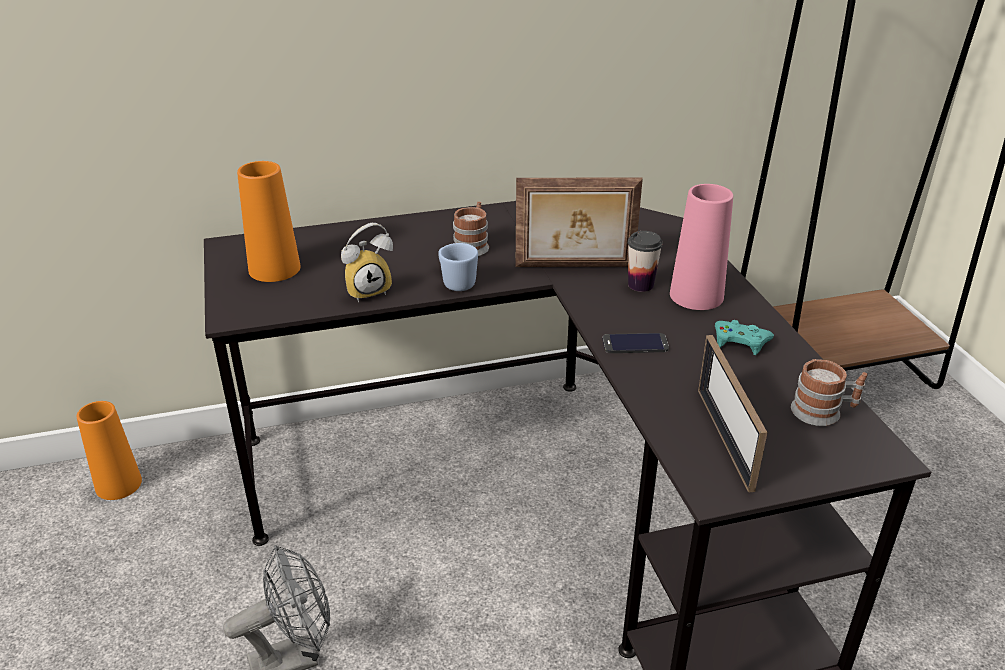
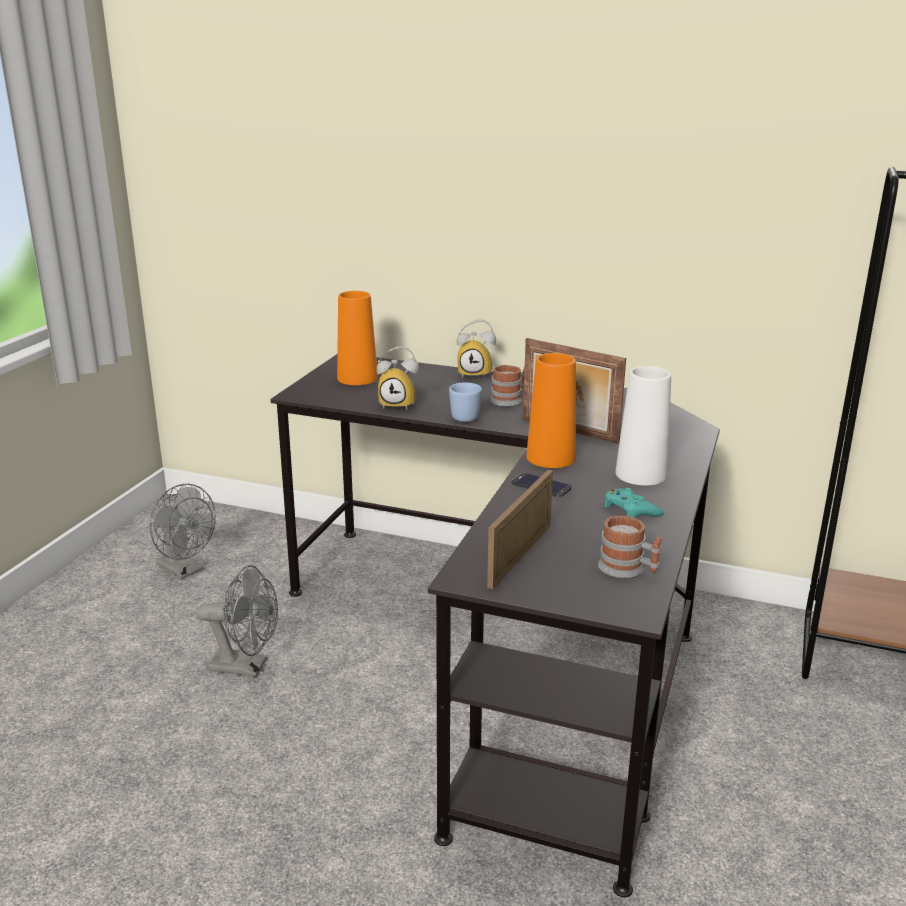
camera: 35 degrees right, 10 degrees down
orange vase [77,401,142,500] -> orange vase moved to [526,353,576,468]
cup [628,231,663,292] -> none
pink vase [670,184,733,310] -> white vase [615,366,671,485]
none -> grey fan [149,484,216,579]
none -> alarm clock [457,319,496,379]

